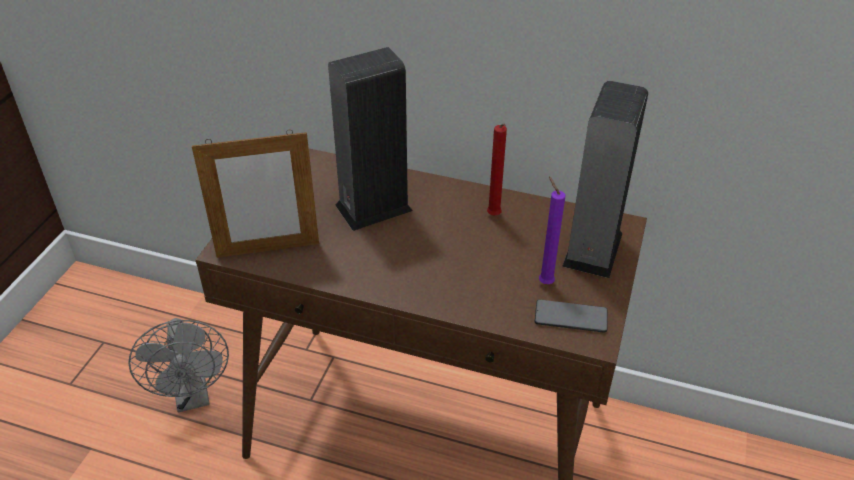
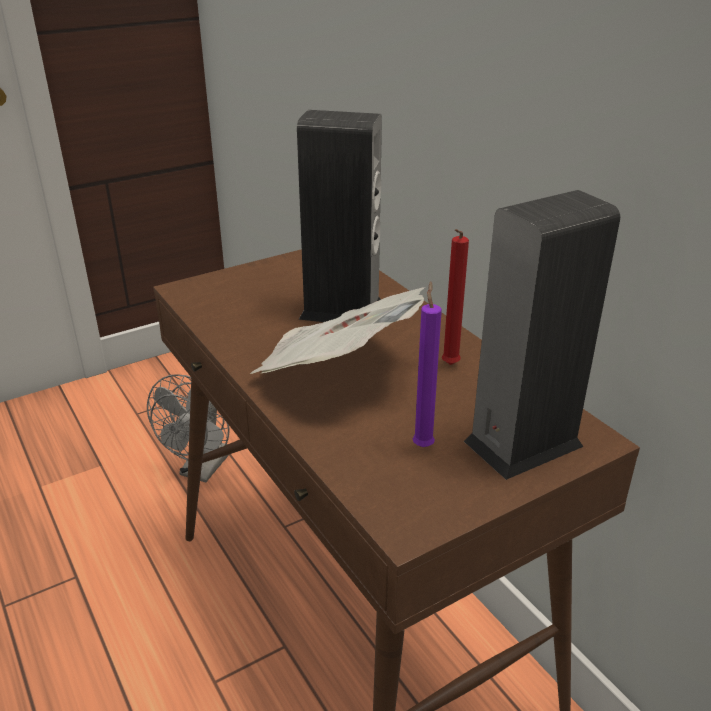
camera: 40 degrees right, 10 degrees down
picture frame [192,130,319,258] -> none
phone [535,299,608,333] -> none
none -> newspaper [250,287,424,374]

